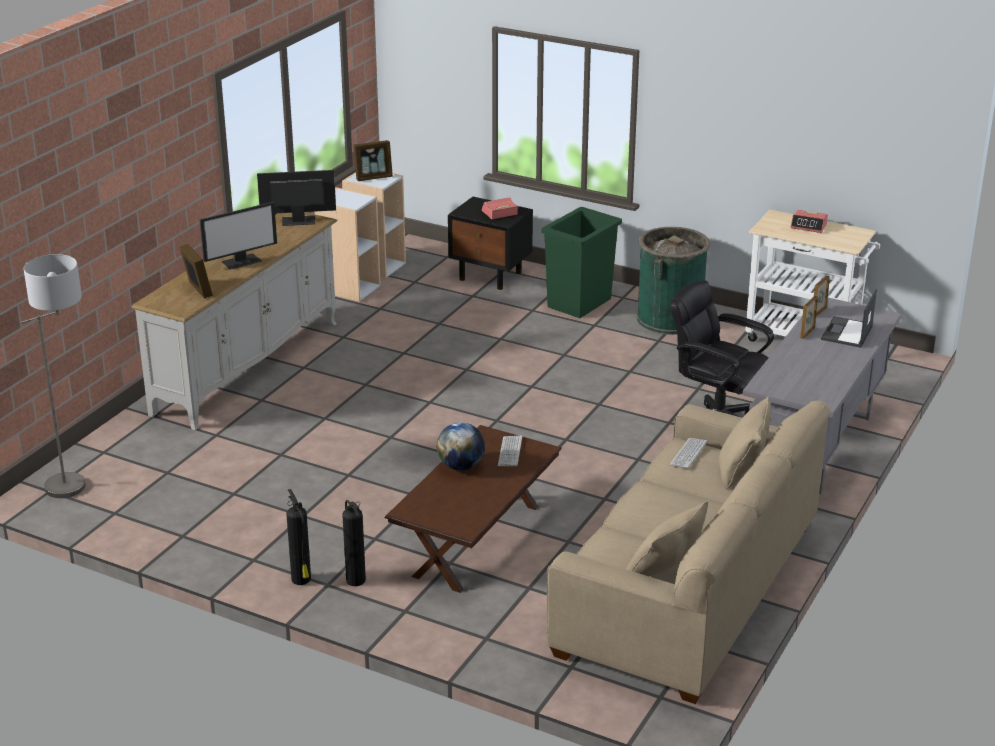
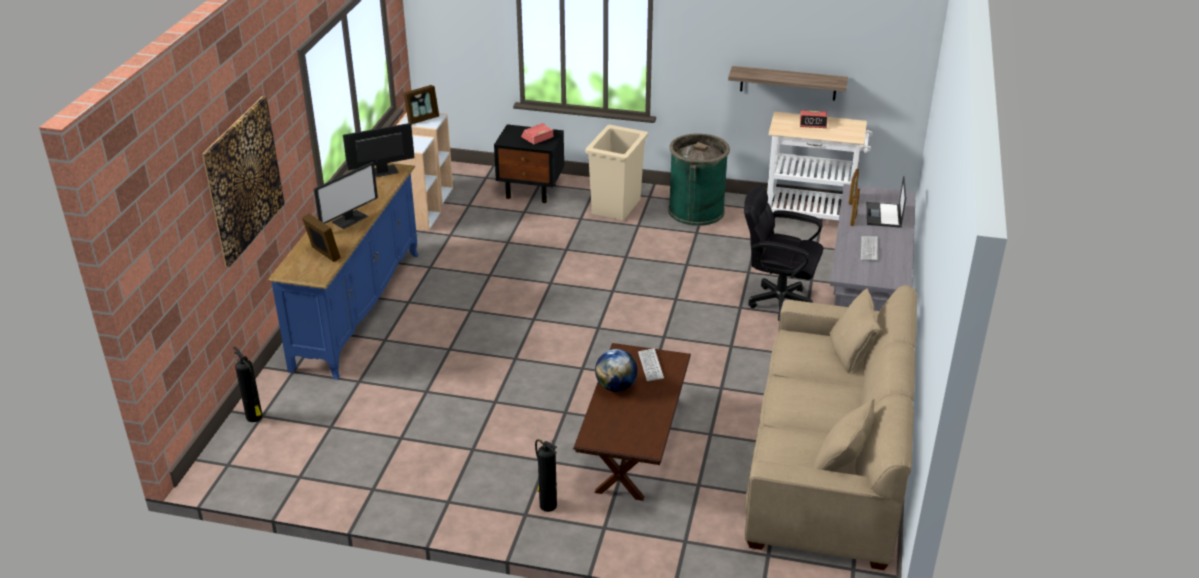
camera: 15 degrees left, 5 degrees up
grey floor lamp [20,254,86,498] -> none
grey cabinet [131,212,337,430] -> blue cabinet [269,163,419,380]
fire extinguisher [286,489,311,585] -> fire extinguisher moved to [233,346,262,422]
green trash can [541,207,622,318] -> beige trash can [586,125,648,221]
keyboard [669,438,707,469] -> keyboard moved to [861,236,878,261]
none -> picture [202,96,285,267]
none -> shelf [728,66,848,101]

